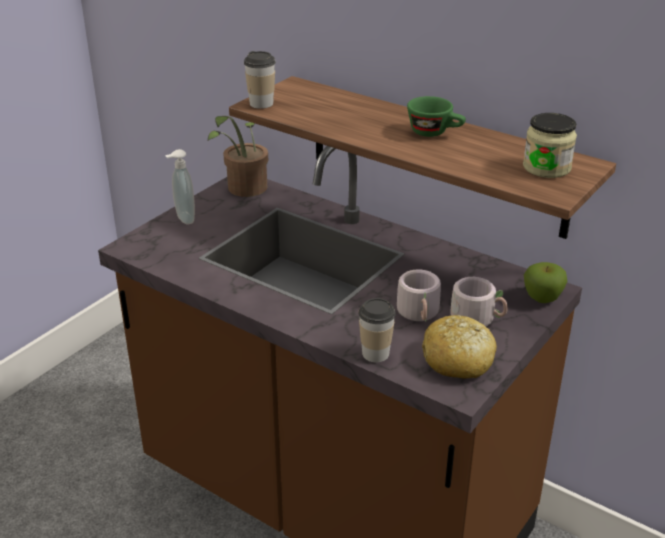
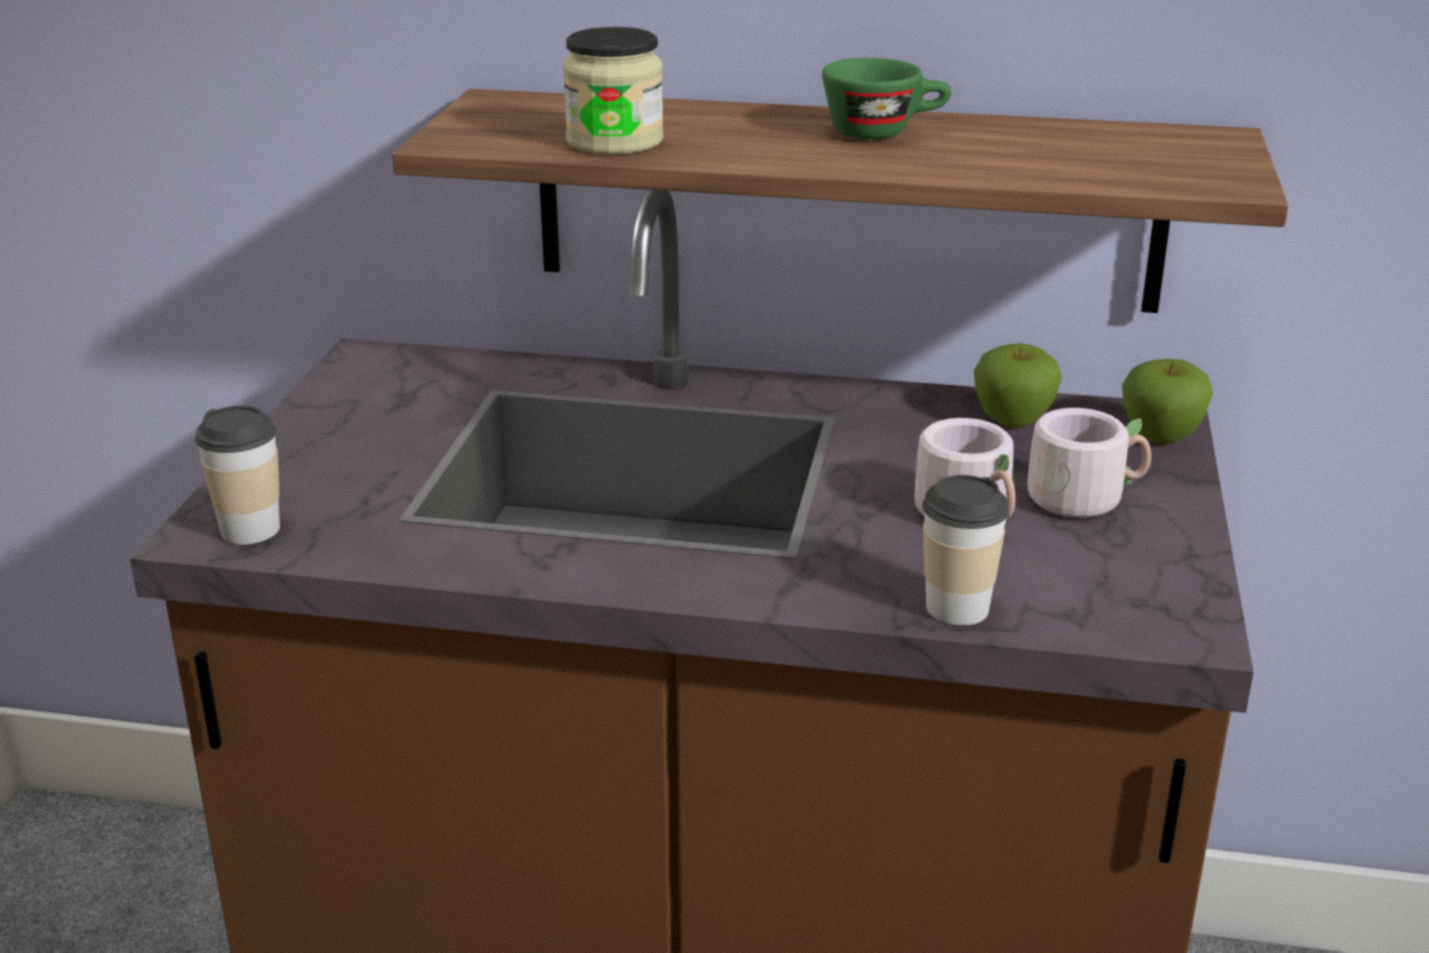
camera: 25 degrees left, 5 degrees down
soap dispenser [165,149,195,224] -> none
potted plant [208,116,268,197] -> none
cup [244,51,276,109] -> cup moved to [195,405,280,545]
bread [422,315,497,379] -> none
jar [523,113,577,178] -> jar moved to [563,27,664,155]
none -> apple [974,343,1062,428]

